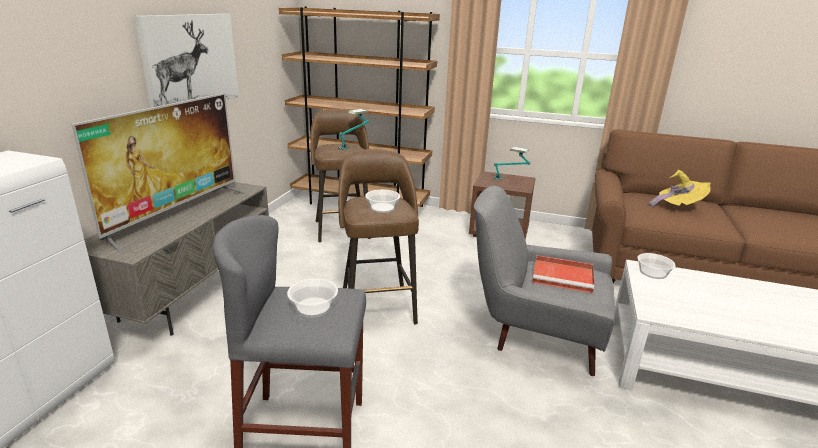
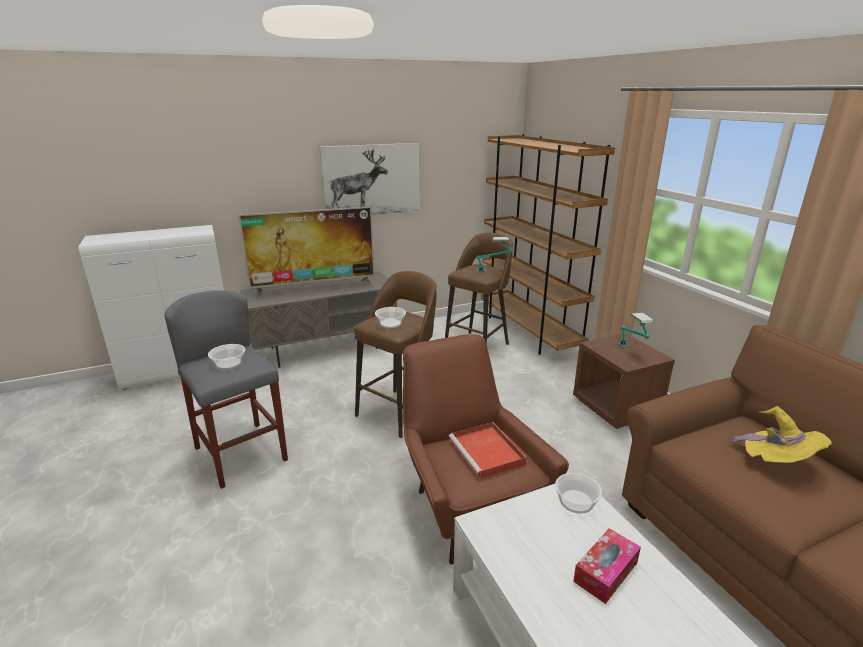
camera: 50 degrees right, 0 degrees up
grey armchair [474,185,615,376] -> brown armchair [403,334,569,565]
none -> tissue box [573,528,641,604]

